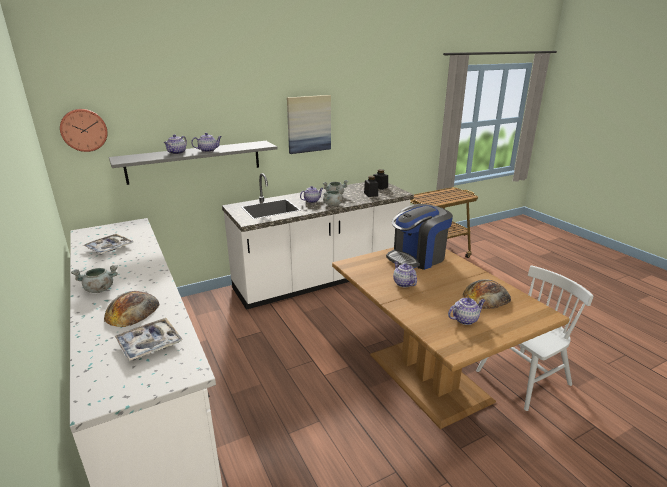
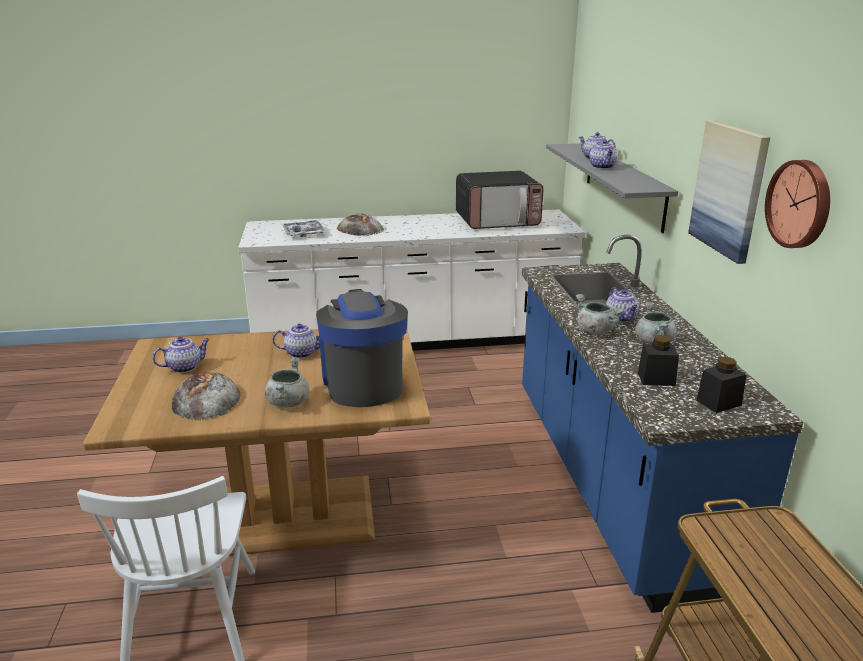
camera: 110 degrees right, 0 degrees up
wall clock [60,109,107,152] -> wall clock moved to [765,160,830,248]
grey cooking pot [71,265,118,293] -> grey cooking pot moved to [265,357,309,407]
tray [84,234,134,254] -> microwave [456,171,544,229]
white counter [222,173,414,310] -> blue counter [522,235,803,613]
teapot [448,298,486,325] -> teapot turned 120 degrees counterclockwise [152,337,210,373]

